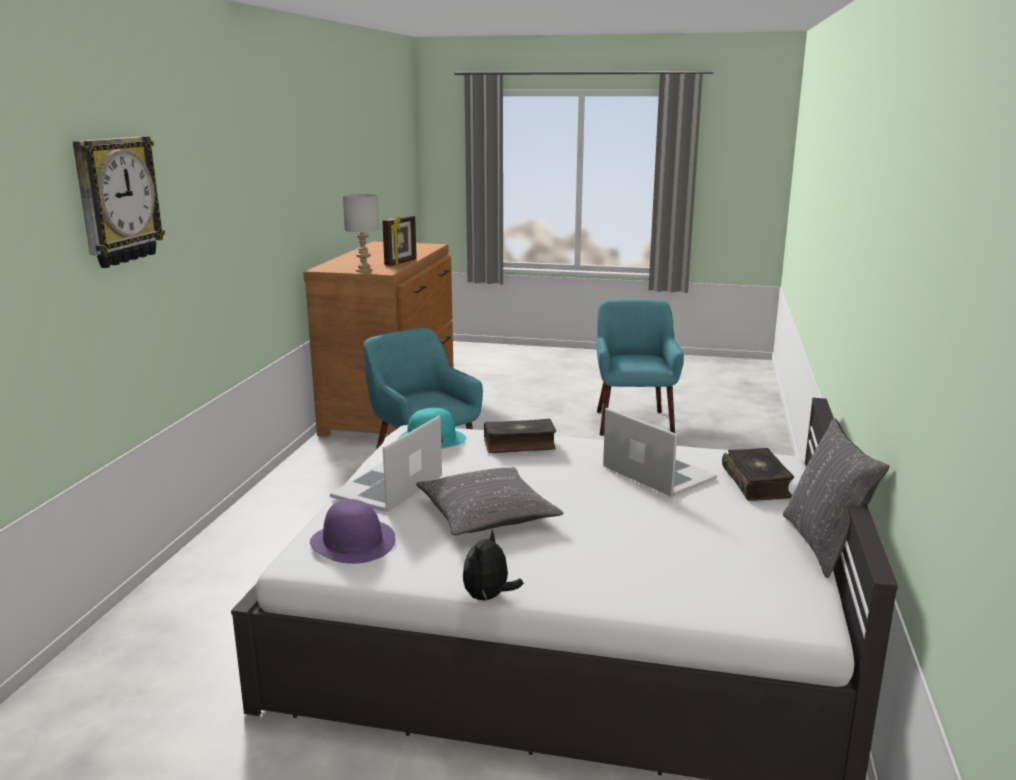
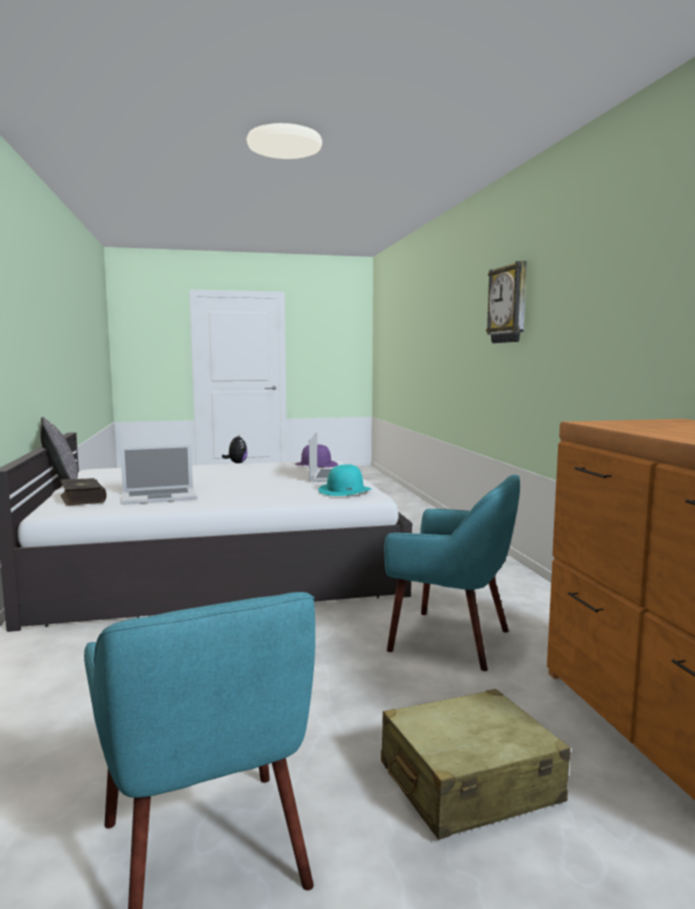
camera: 155 degrees right, 10 degrees down
grey table lamp [343,194,379,272] -> none
picture frame [382,215,417,266] -> none
grey pillow [416,467,563,535] -> none
book [484,419,556,453] -> none
laptop [603,408,717,497] -> laptop turned 45 degrees counterclockwise [120,445,197,505]
none -> beige suitcase [381,689,570,840]

